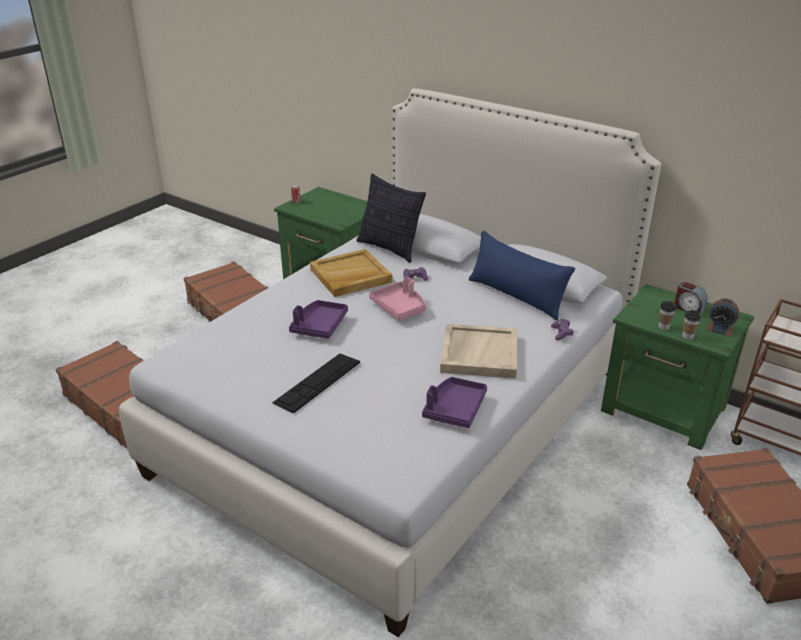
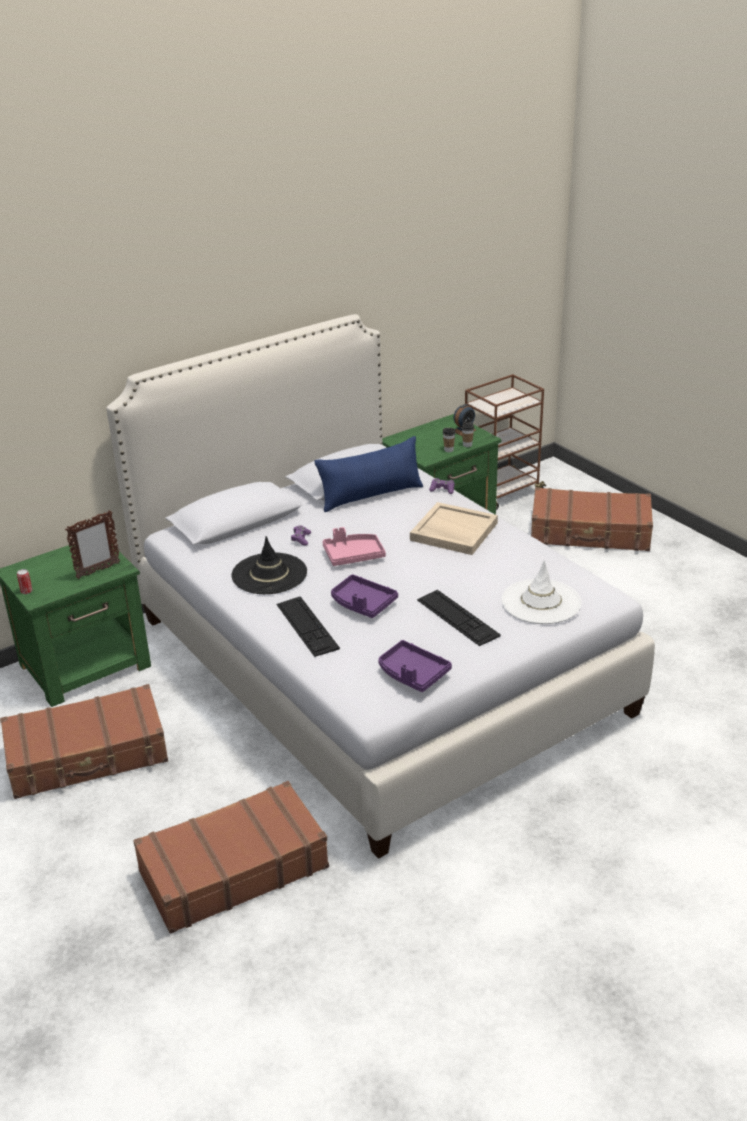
camera: 70 degrees left, 0 degrees up
beige tray [310,249,392,297] -> black hat [232,536,307,594]
pillow [357,173,426,263] -> none
purple tray [422,377,487,428] -> purple tray moved to [378,640,452,692]
alarm clock [674,282,707,314] -> none
none -> picture frame [65,510,121,579]
none -> keyboard [277,596,340,657]
none -> white hat [501,560,582,624]

